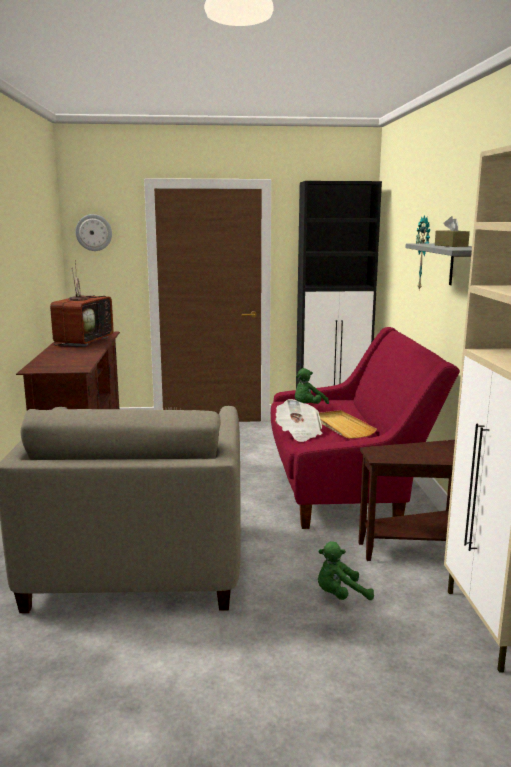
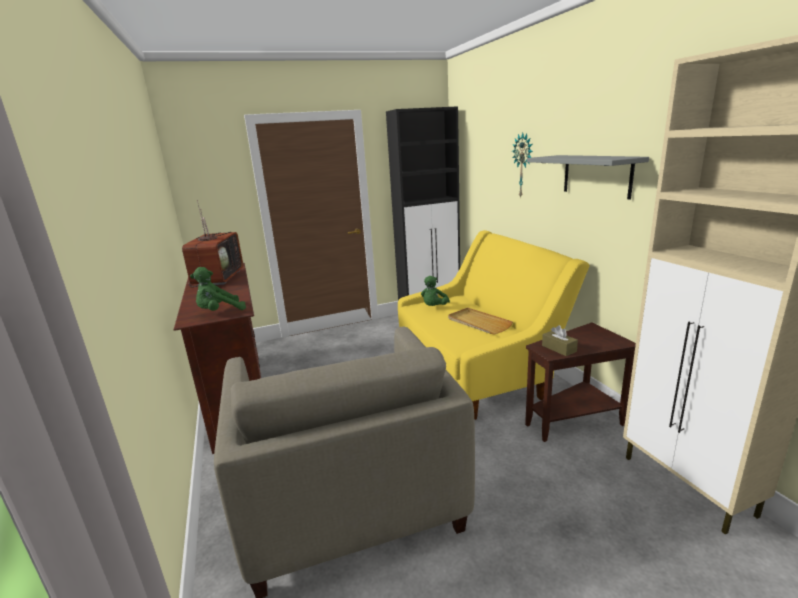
camera: 15 degrees left, 5 degrees up
wall clock [75,214,112,251] -> none
red sofa [271,327,460,529] -> yellow sofa [398,230,590,420]
newspaper [276,399,322,442] -> none
green plush toy [318,541,374,600] -> green plush toy moved to [190,267,246,311]
brown tissue box [435,216,470,247] -> brown tissue box moved to [542,325,578,356]

